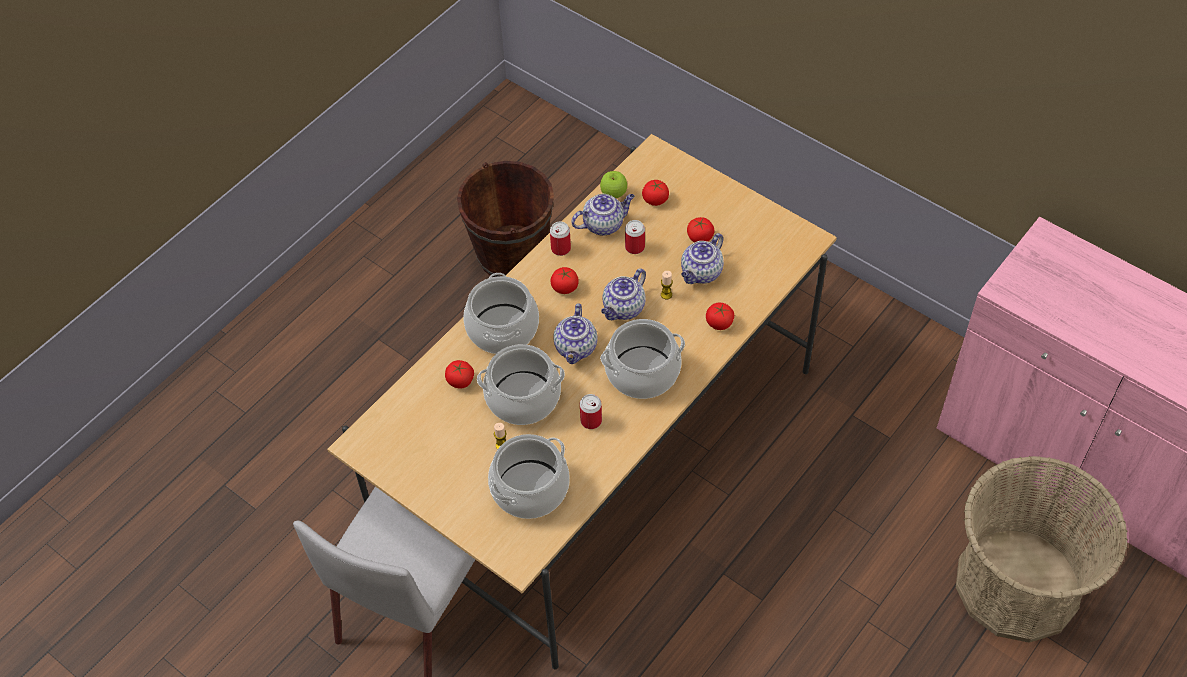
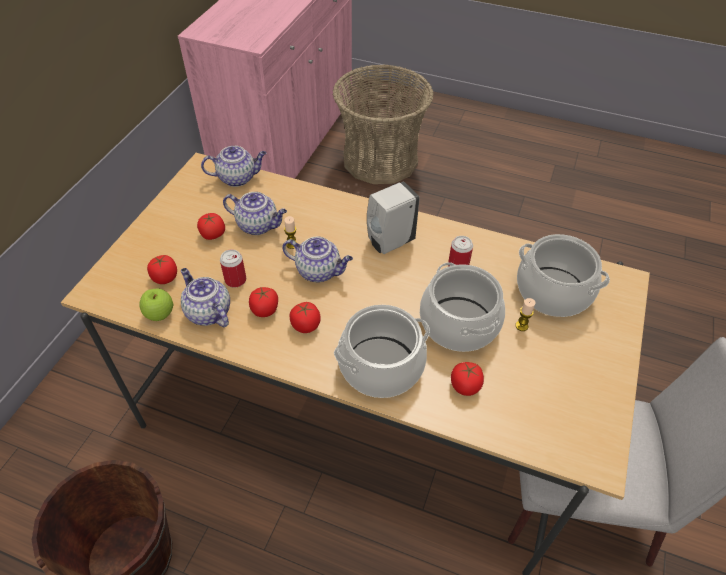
camera: 110 degrees left, 5 degrees down
can [550,222,571,256] -> none
teapot [553,303,598,364] -> teapot moved to [201,146,266,187]
cooking pot [600,319,685,399] -> white soap dispenser [367,182,420,254]
tomato [706,303,734,330] -> tomato moved to [249,287,278,317]

